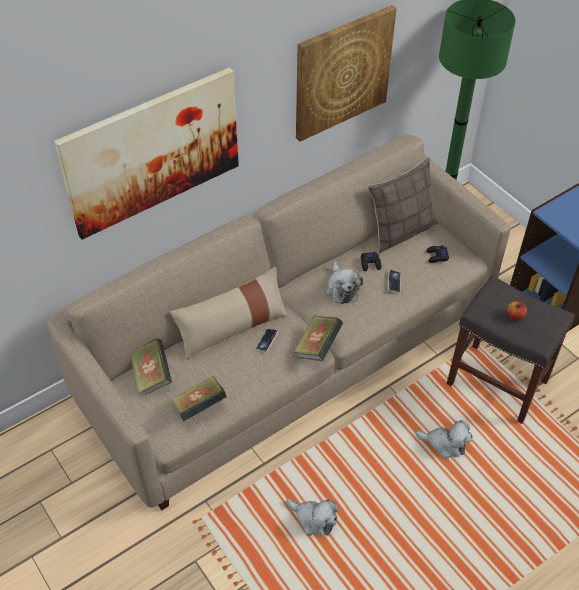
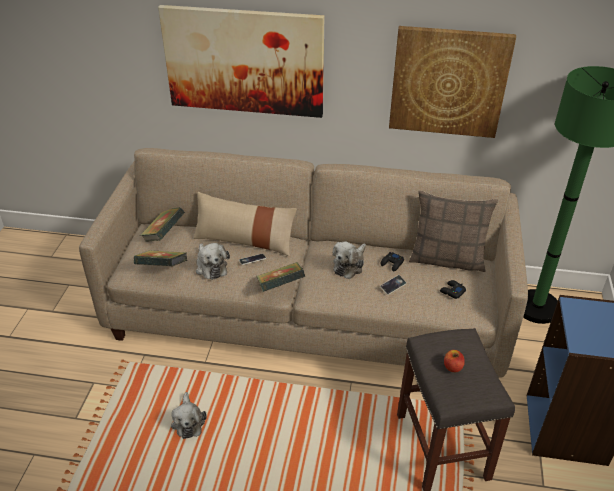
camera: 45 degrees right, 10 degrees down
plush toy [416,420,472,459] -> plush toy moved to [196,243,230,280]

